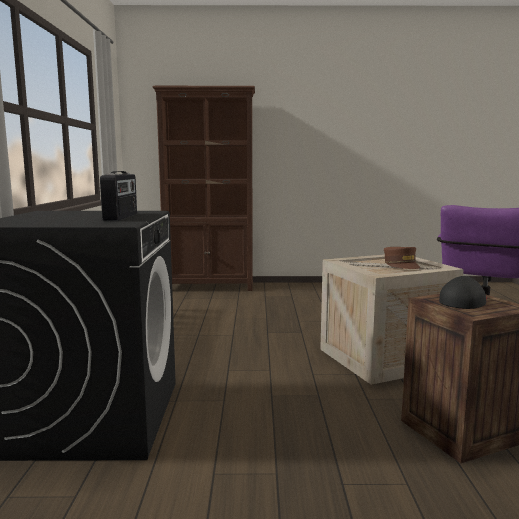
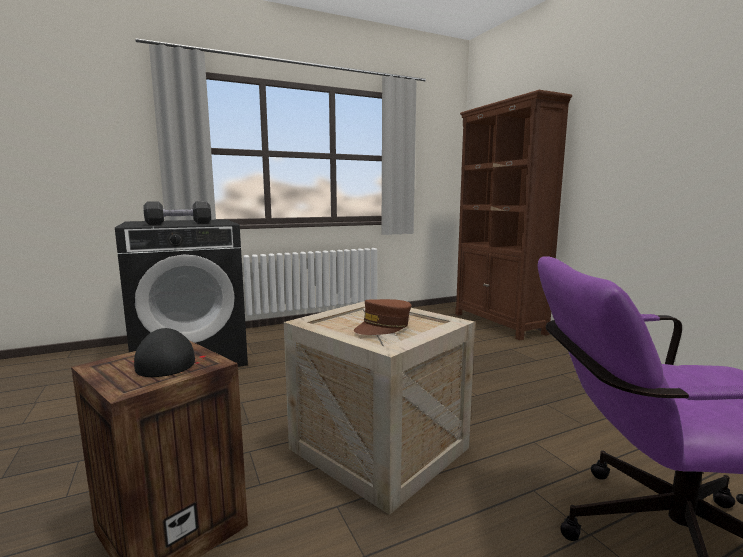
camera: 65 degrees right, 0 degrees up
radio [100,171,137,221] -> black dumbbell [143,201,211,225]
black cap [439,276,487,309] -> black cap turned 135 degrees counterclockwise [134,328,195,377]

